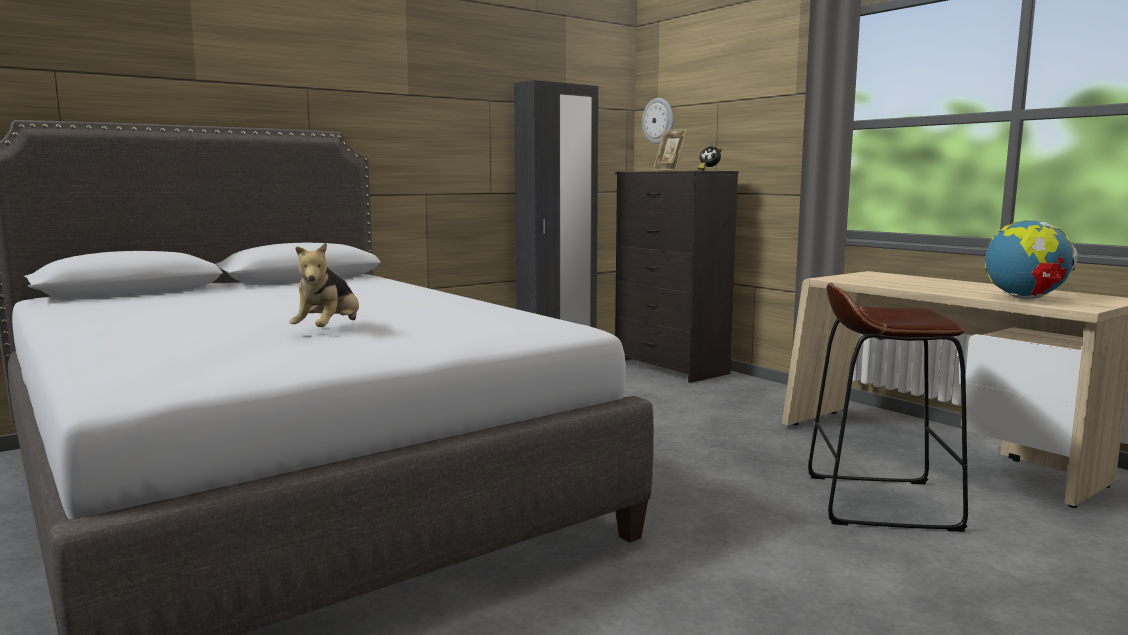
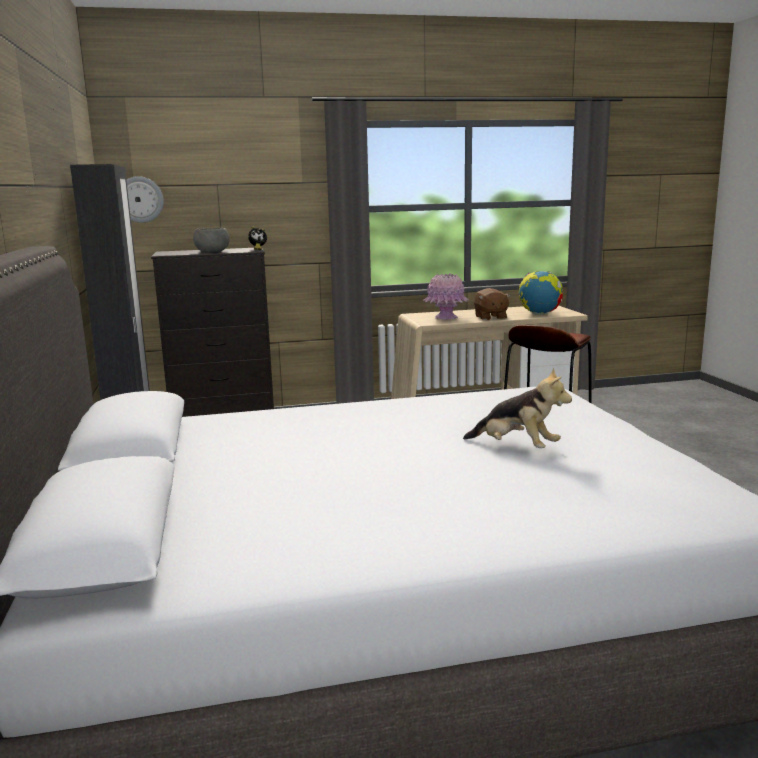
camera: 65 degrees left, 5 degrees up
picture frame [653,129,688,171] -> grey bowl [193,228,229,252]
none -> pink vase [423,273,468,320]
none -> brown plush toy [474,288,511,320]

